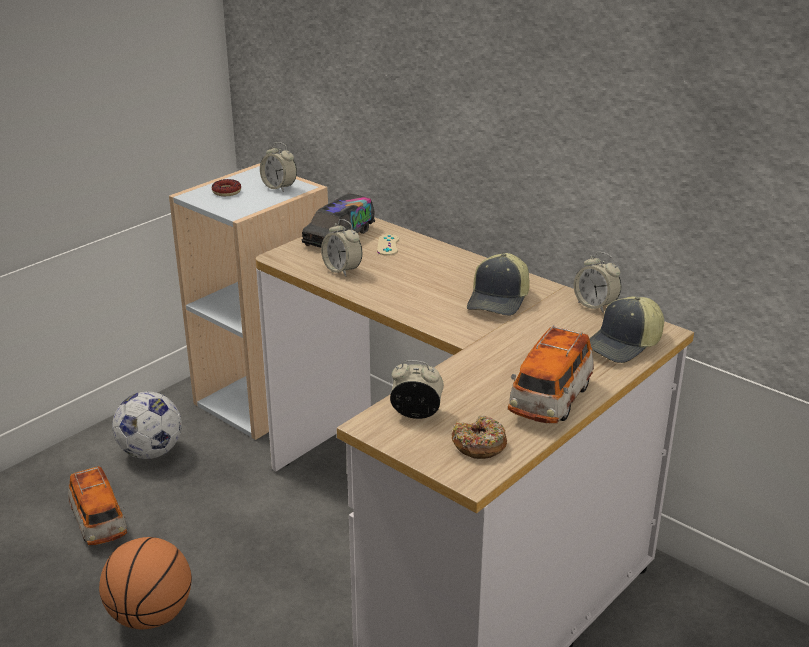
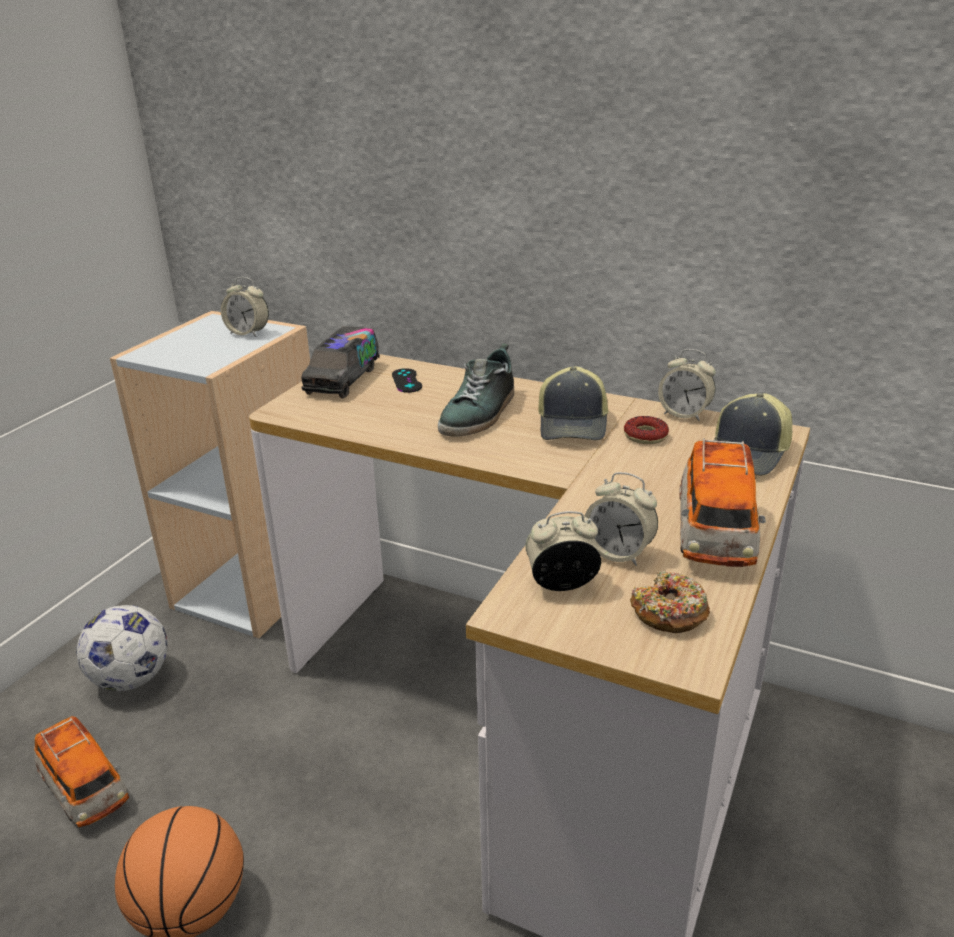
camera: 15 degrees left, 0 degrees up
donut [212,179,241,196] -> donut moved to [624,416,669,444]
alarm clock [321,219,362,277] -> alarm clock moved to [584,472,658,566]
beige game controller [377,234,399,256] -> black game controller [392,368,422,393]
none -> shoe [438,344,514,437]

